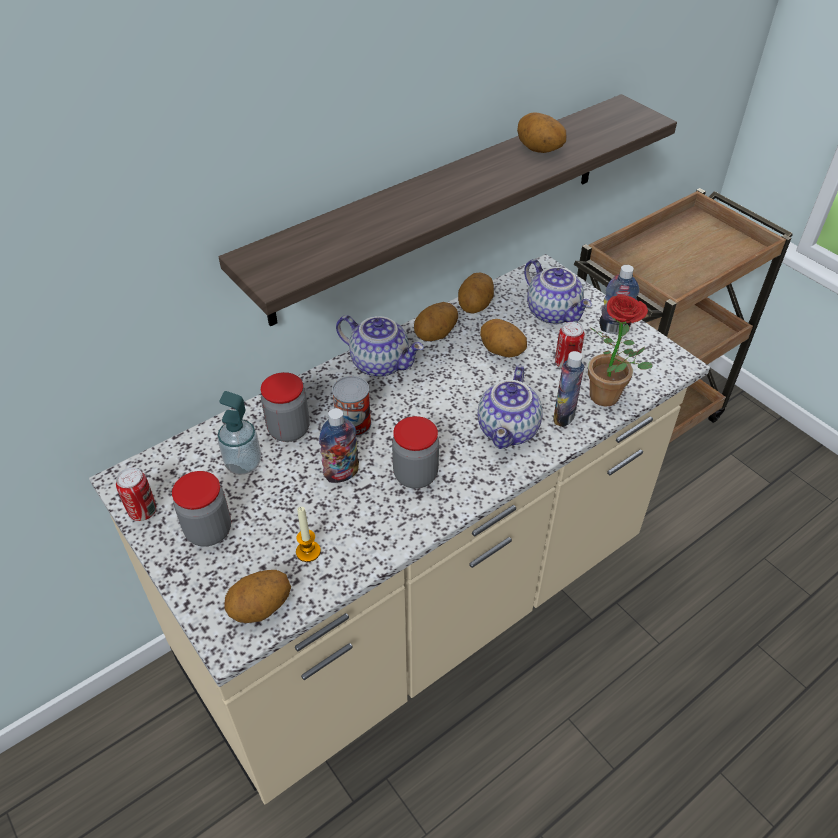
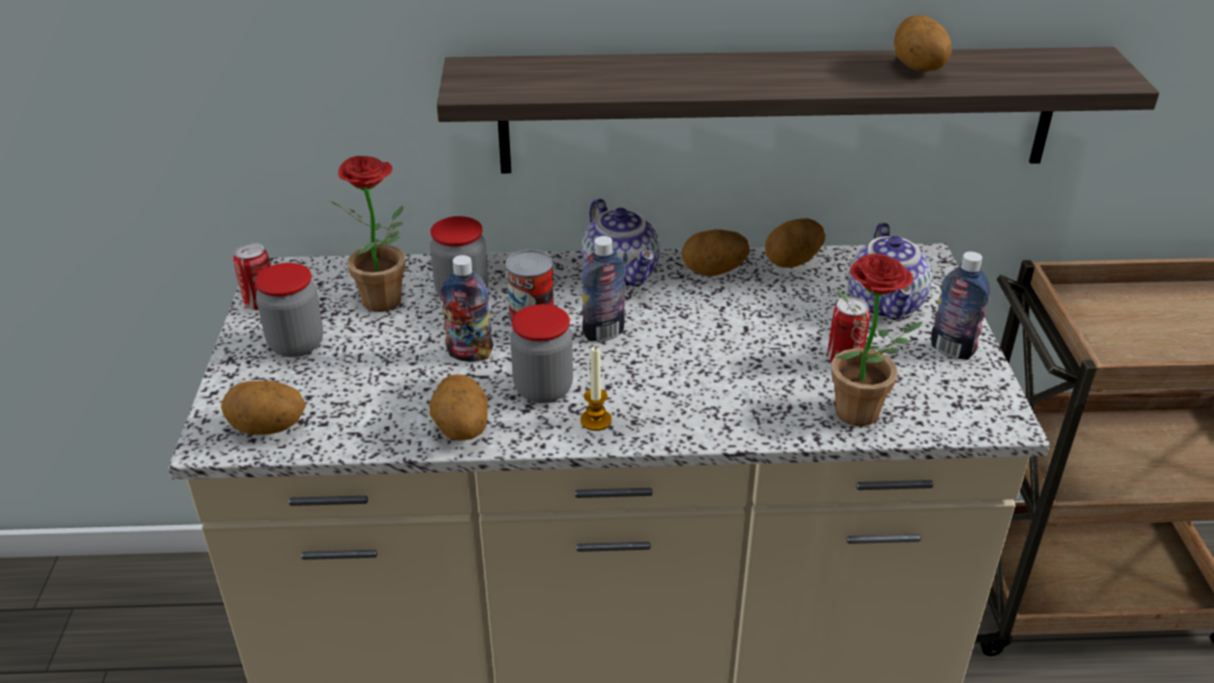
camera: 35 degrees right, 10 degrees down
soap dispenser [217,391,261,475] -> potted plant [330,156,405,312]
candle [296,507,321,562] -> candle moved to [580,346,612,431]
teapot [478,365,543,449] -> none
potato [480,319,527,357] -> potato moved to [429,374,488,441]
bottle [553,351,584,427] -> bottle moved to [582,236,626,342]

